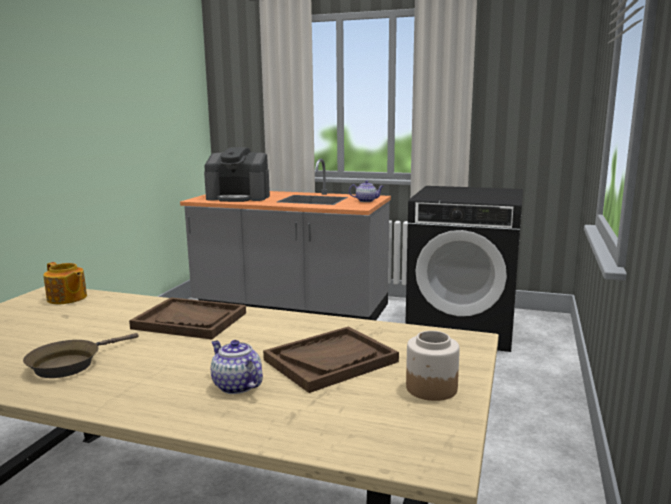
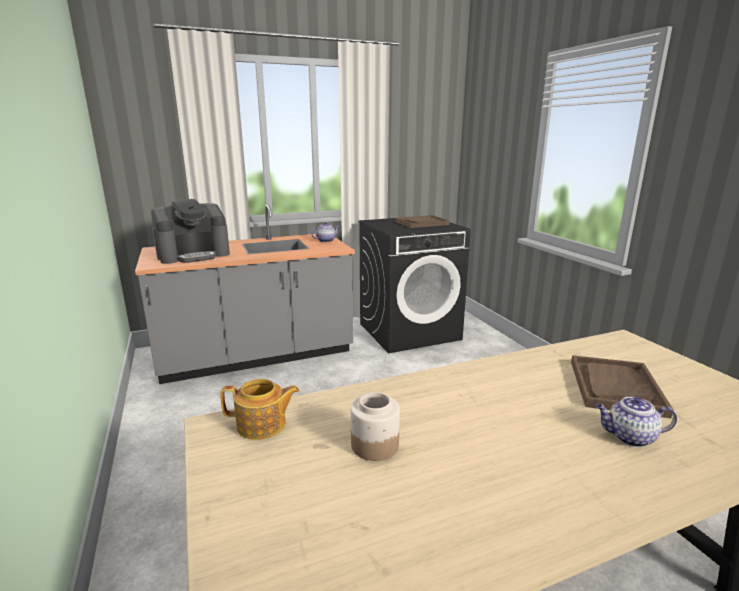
camera: 40 degrees left, 5 degrees up
brown frying pan [23,333,138,378] -> none
brown tray [129,297,246,339] -> brown tray moved to [395,215,450,228]
jar [406,331,460,401] -> jar moved to [351,392,400,461]

